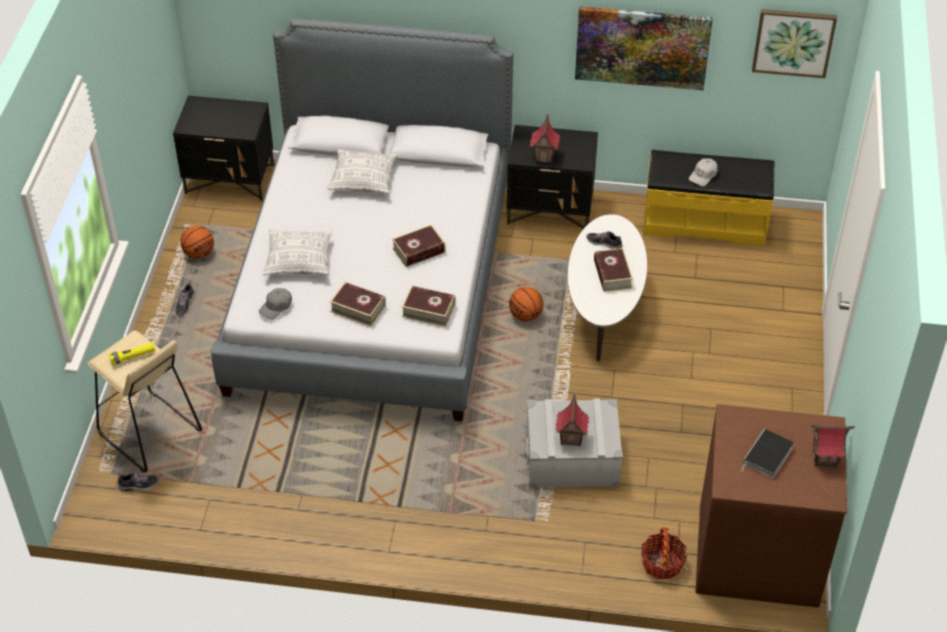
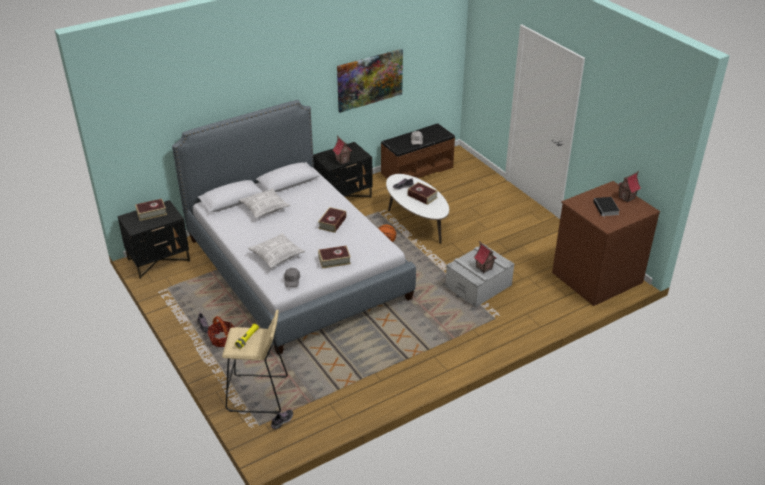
camera: 40 degrees left, 10 degrees down
basketball [180,225,214,259] -> none
book [402,286,455,327] -> book moved to [135,199,167,221]
basket [641,527,687,579] -> basket moved to [207,316,235,347]
yellow bench [643,150,775,246] -> brown bench [381,123,455,178]
picture [752,9,837,78] -> none

